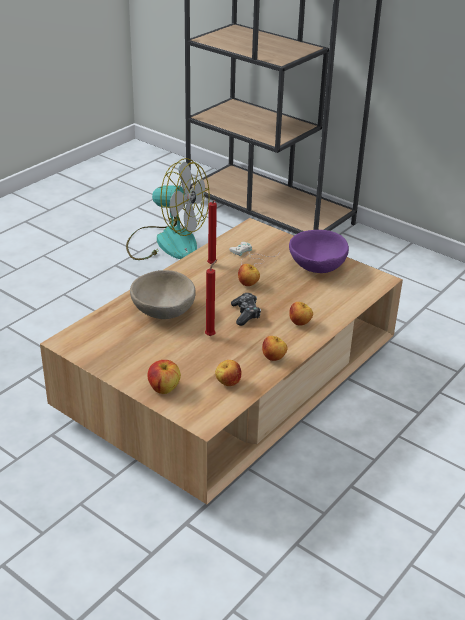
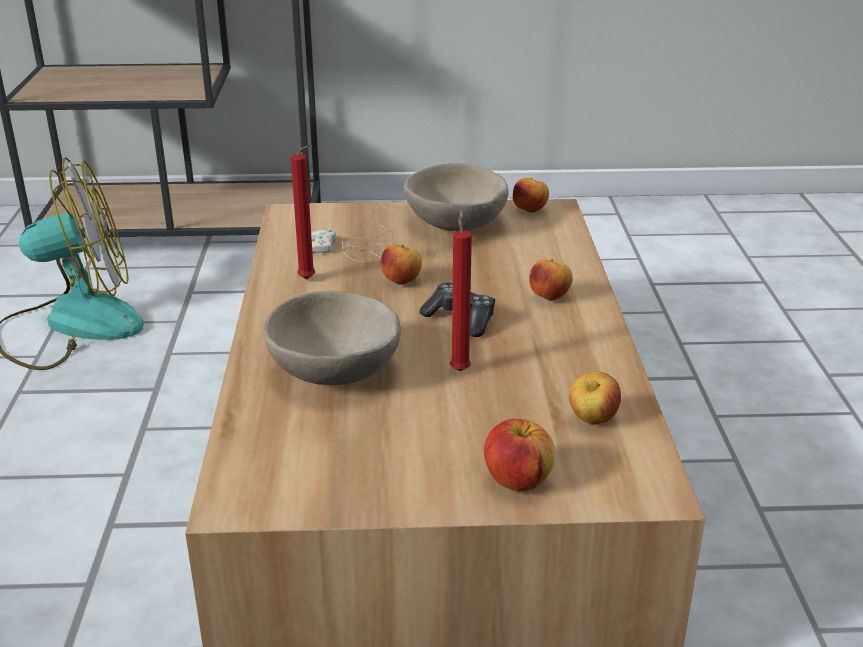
camera: 40 degrees left, 5 degrees down
apple [262,336,287,361] -> apple moved to [513,177,549,213]
purple bowl [289,230,349,273] -> beige bowl [404,163,509,231]

